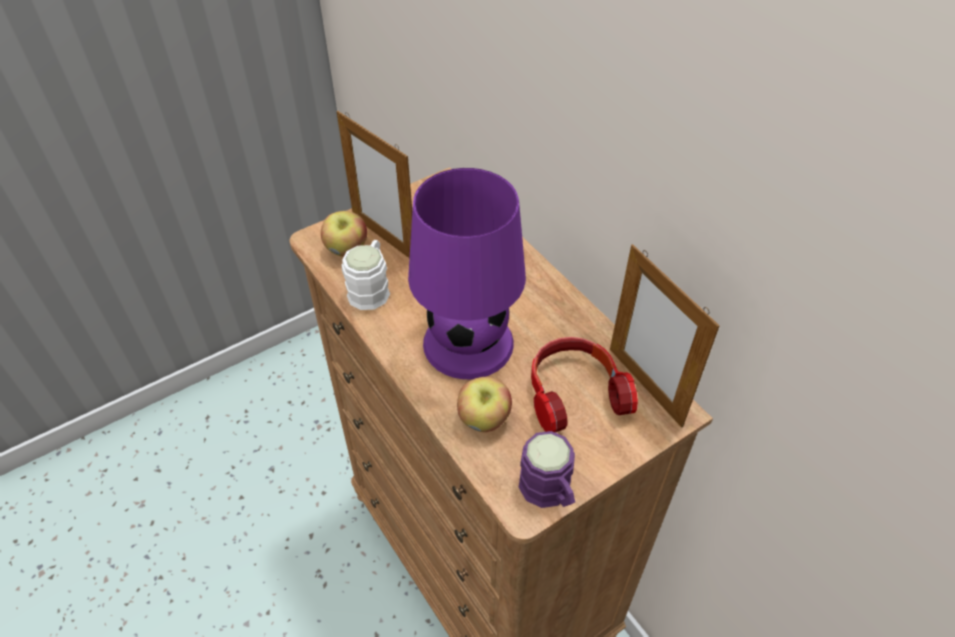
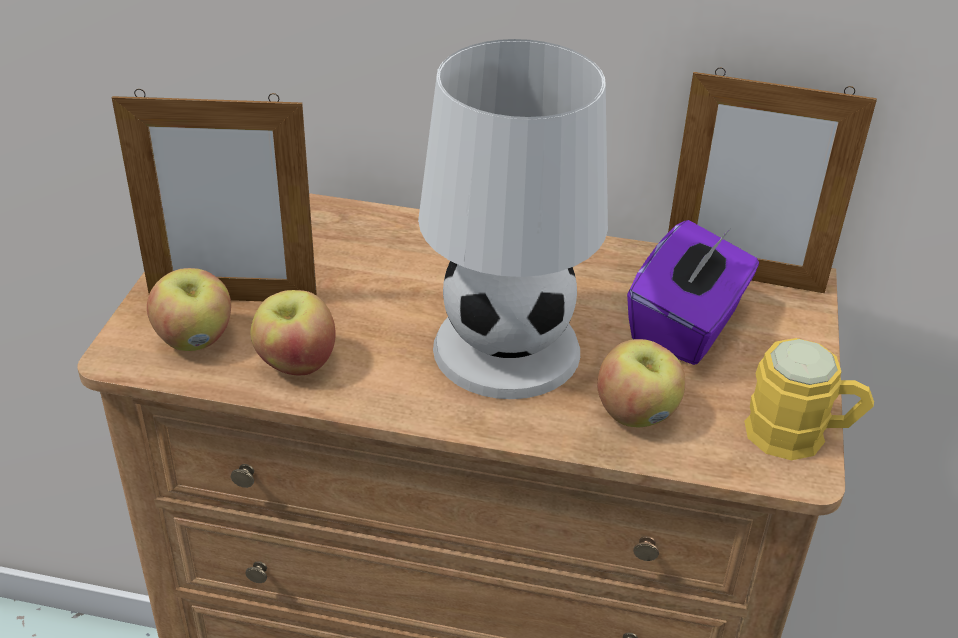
camera: 45 degrees left, 10 degrees down
white mug [341,240,390,310] -> apple [251,290,336,375]
purple table lamp [408,168,526,379] -> white table lamp [418,39,608,399]
purple mug [518,431,575,508] -> yellow mug [744,338,874,460]
headphones [531,337,638,432] -> purple tissue box [627,220,759,365]

